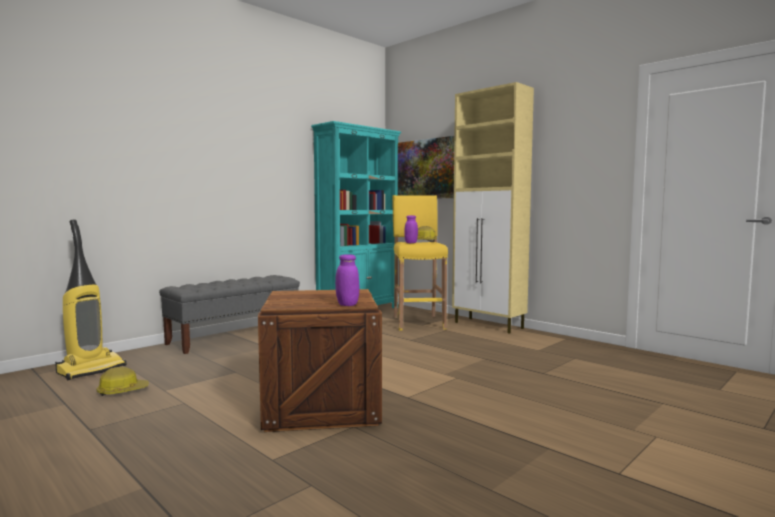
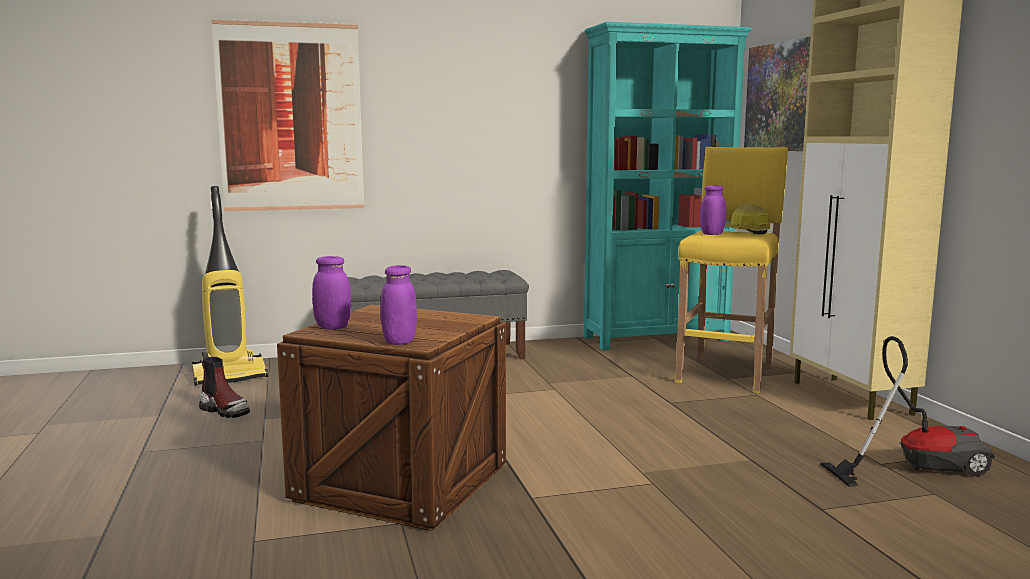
camera: 30 degrees right, 5 degrees up
hard hat [97,367,149,396] -> boot [199,351,250,418]
none -> picture [211,19,364,211]
none -> purple jar [312,256,351,329]
none -> vacuum cleaner [820,336,995,487]

